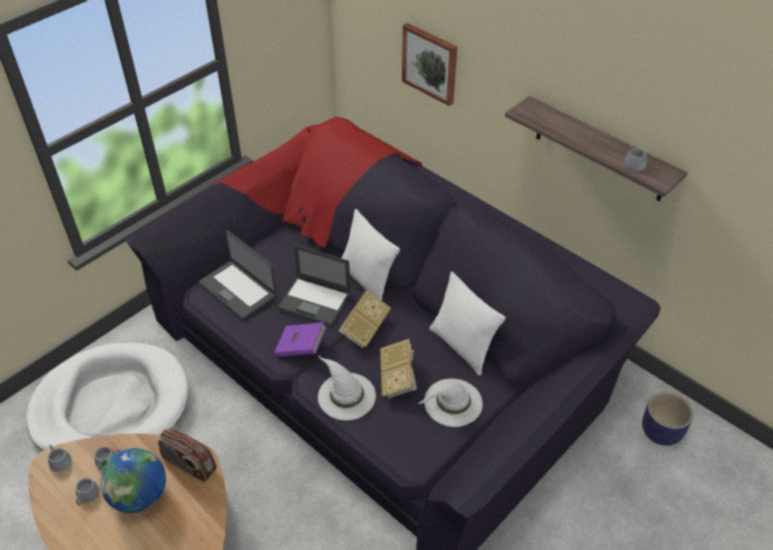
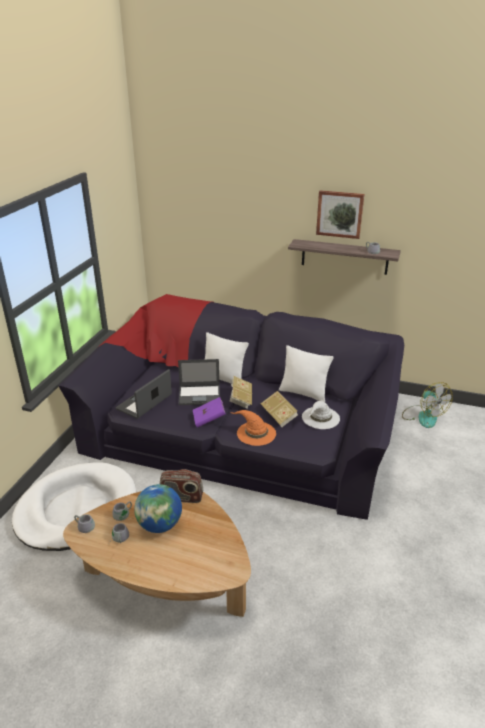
camera: 25 degrees left, 15 degrees down
laptop [199,230,277,319] -> laptop turned 105 degrees clockwise [116,369,172,419]
white hat [318,355,376,421] -> orange hat [230,410,276,446]
picture [402,23,457,106] -> picture moved to [316,190,364,239]
planter [642,392,693,446] -> fan [402,382,453,428]

